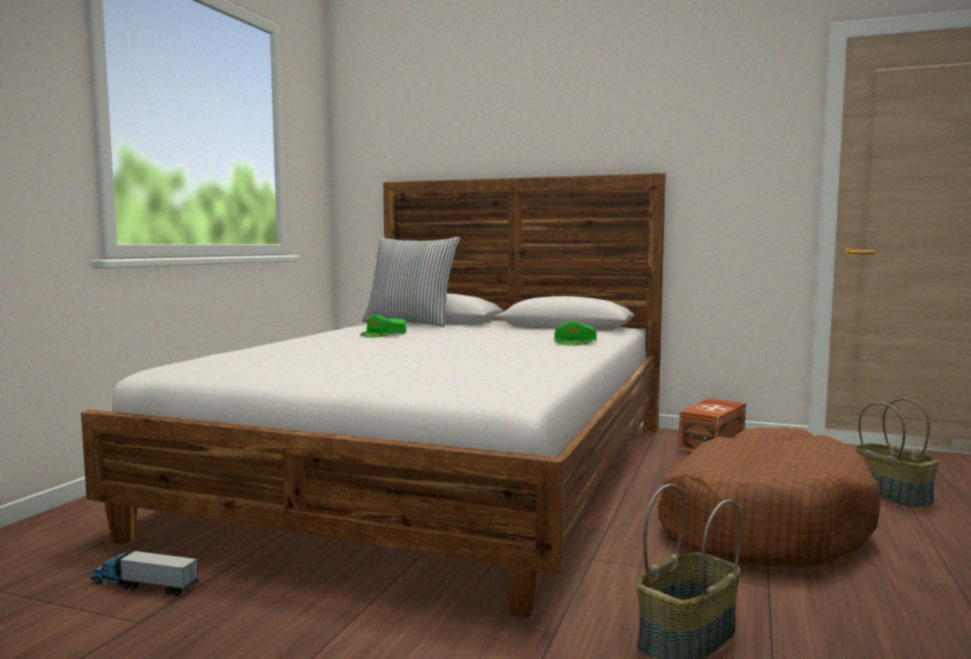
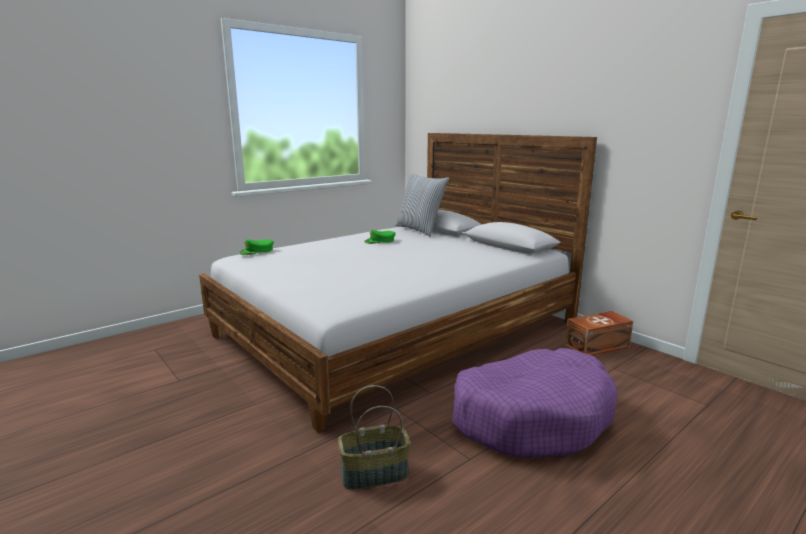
camera: 30 degrees right, 10 degrees up
toy truck [90,548,198,596] -> none
green cap [554,321,597,346] -> green cap moved to [239,239,274,255]
brown dog bed [658,428,881,567] -> purple dog bed [452,348,618,458]
basket [852,398,939,508] -> none

